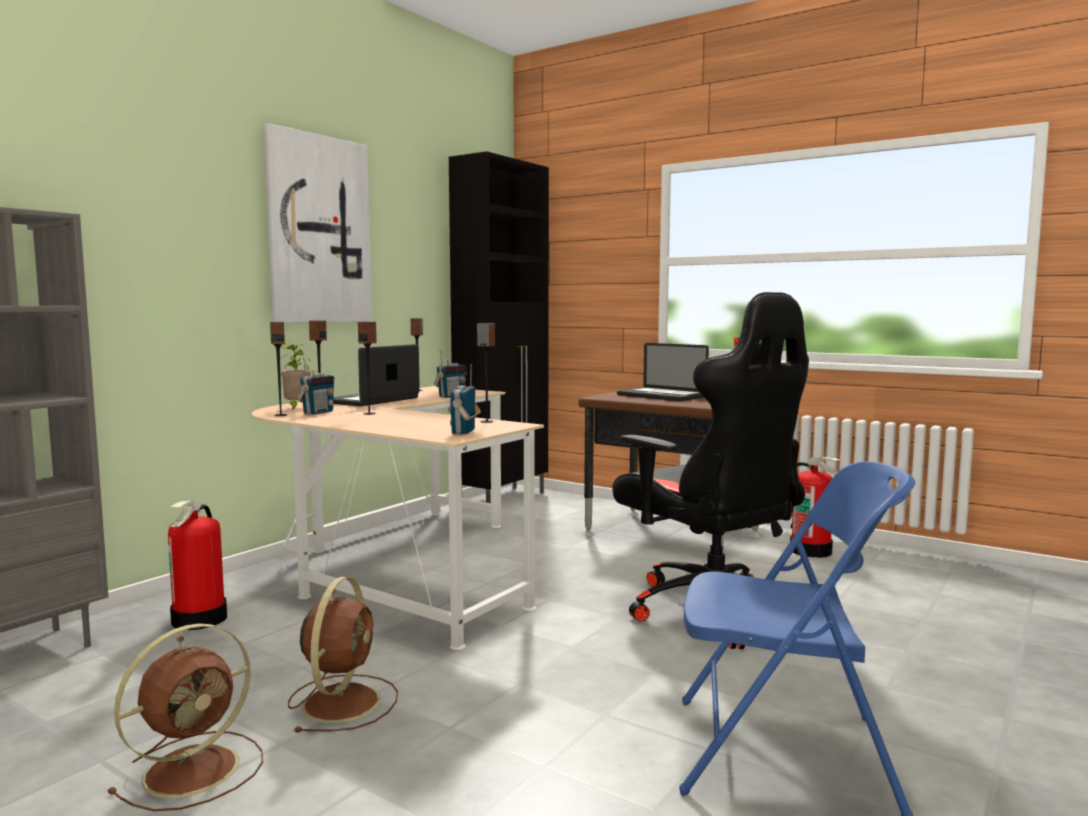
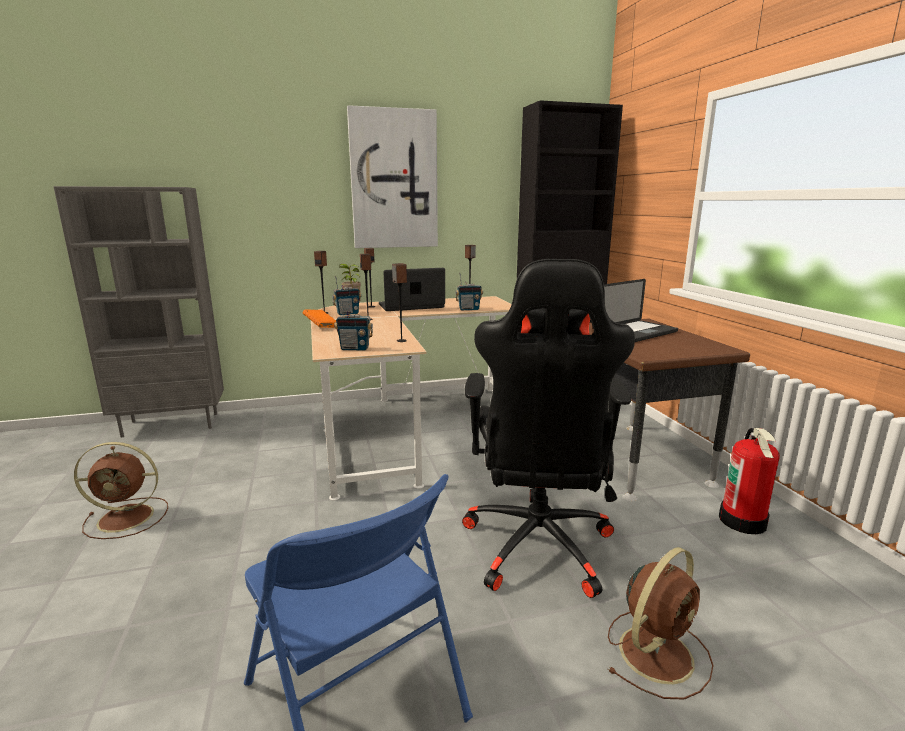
camera: 40 degrees right, 10 degrees up
fire extinguisher [168,500,227,630] -> none
brown fan [288,577,398,733] -> brown fan moved to [607,547,713,700]
radio [448,364,481,434] -> radio turned 135 degrees counterclockwise [334,298,373,351]
laptop [617,343,709,401] -> laptop turned 120 degrees counterclockwise [604,279,678,342]
none -> orange book [303,310,336,328]

